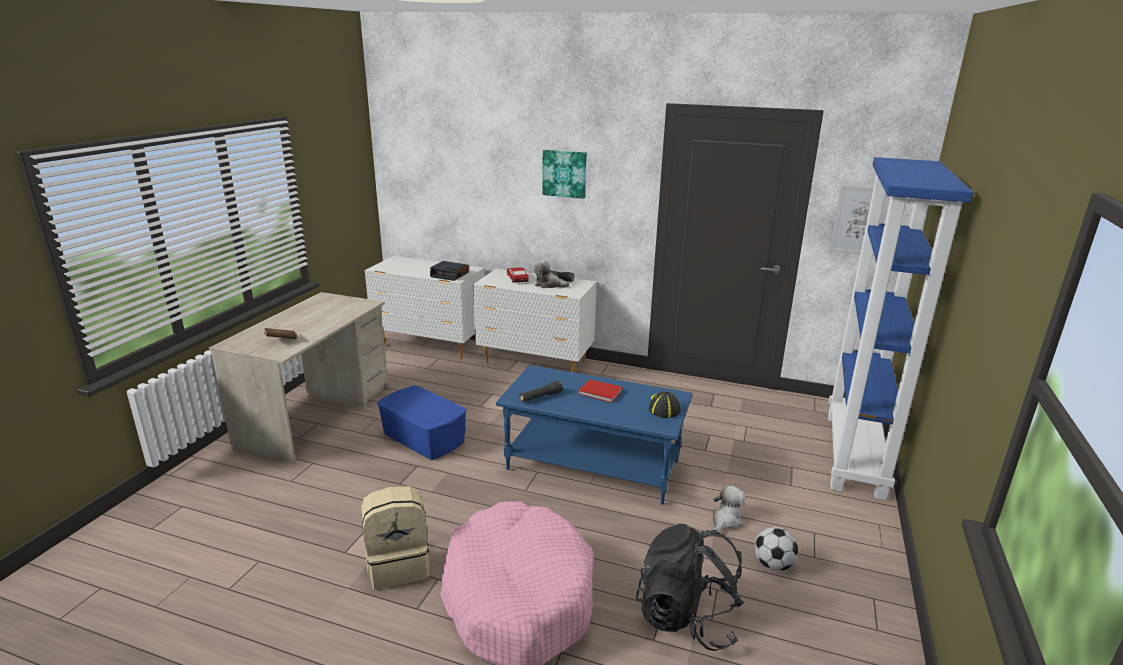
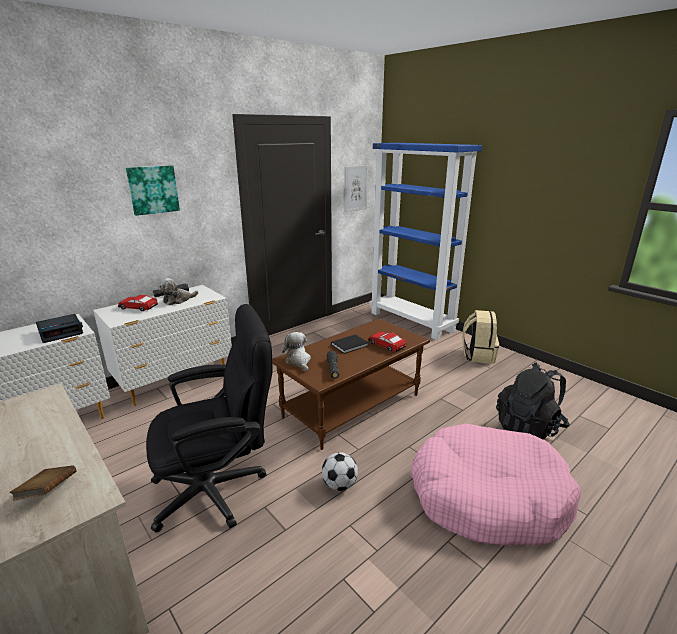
camera: 60 degrees left, 0 degrees up
beige backpack [362,486,430,590] -> beige backpack moved to [463,310,499,364]
blue storage box [377,386,467,460] -> black office chair [146,304,273,533]
blue coffee table [496,365,693,504] -> brown coffee table [272,319,430,450]
red book [578,379,622,403] -> black book [331,334,369,354]
cap [649,391,680,418] -> none
plush toy [712,485,746,533] -> plush toy moved to [282,332,311,371]
football [755,527,798,571] -> football moved to [322,452,358,491]
none -> toy car [368,332,406,352]

